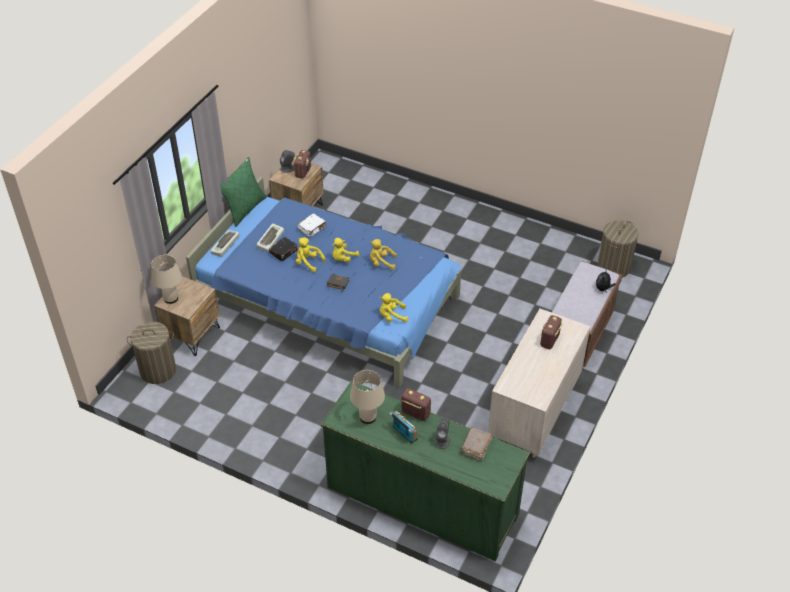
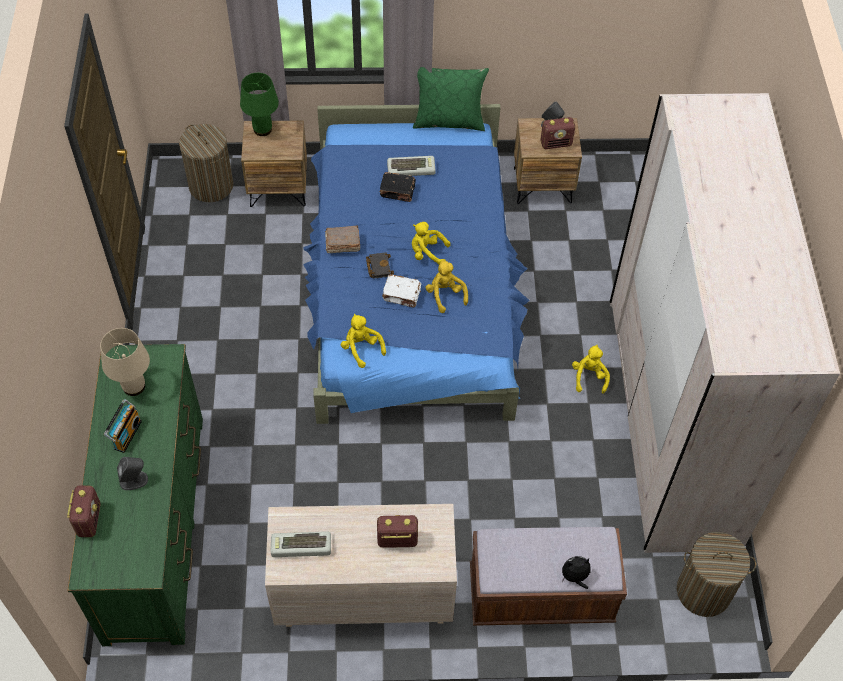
camera: 60 degrees right, 10 degrees up
beige table lamp [151,255,182,304] -> green table lamp [240,73,279,136]
keyboard [210,230,240,257] -> keyboard moved to [271,531,331,557]
yellow plush toy [296,237,326,272] -> yellow plush toy moved to [572,345,610,394]
white book [298,214,326,237] -> white book moved to [382,274,421,308]
radio [402,388,431,421] -> radio moved to [67,485,101,537]
brown book [461,427,492,461] -> brown book moved to [325,226,360,253]
none -> beige wardrobe [610,93,840,553]

